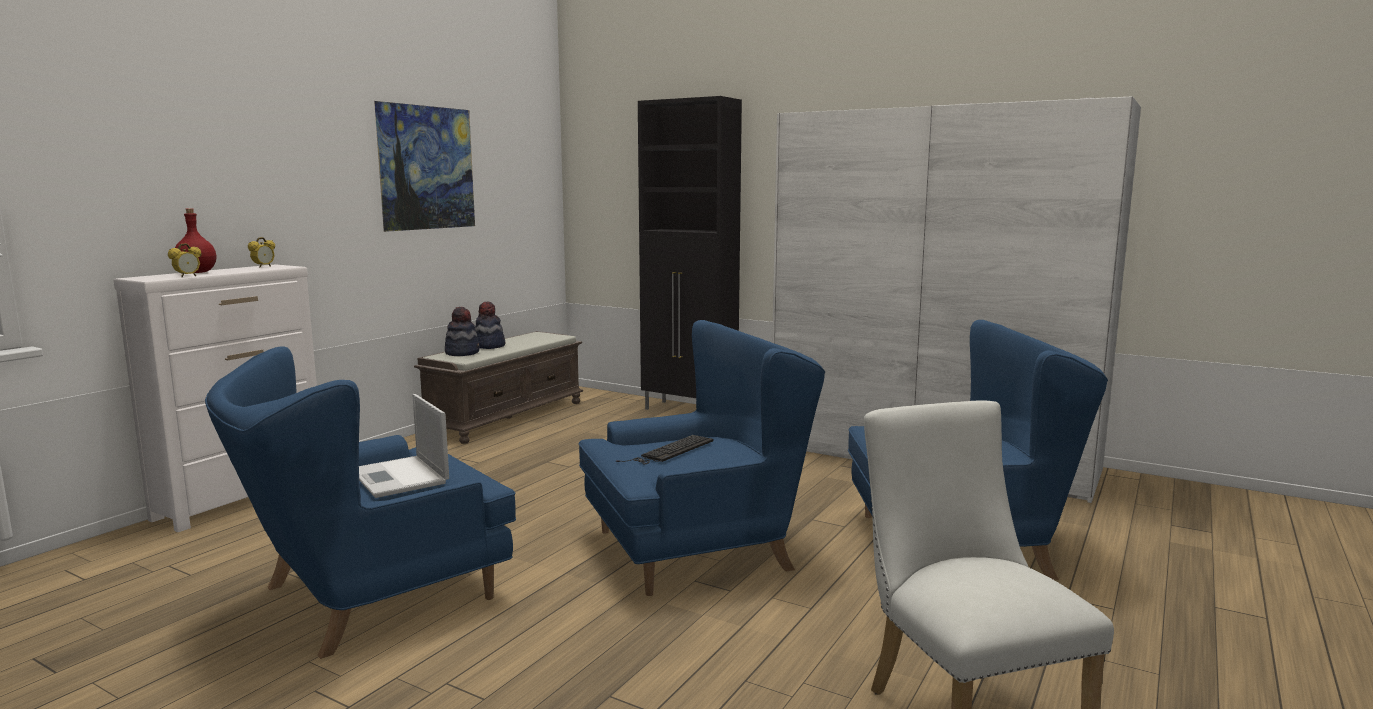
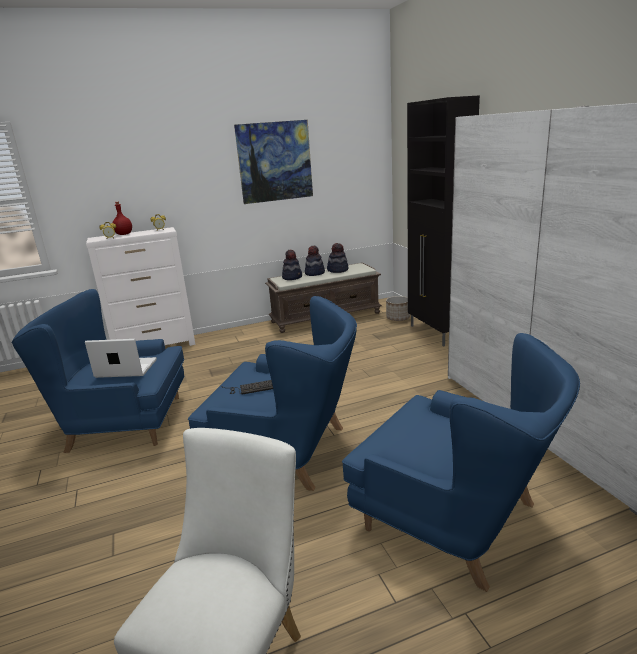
camera: 40 degrees right, 10 degrees up
laptop [359,394,449,498] -> laptop turned 90 degrees clockwise [85,339,157,378]
none -> hat [327,243,349,273]
none -> planter [386,296,410,321]

